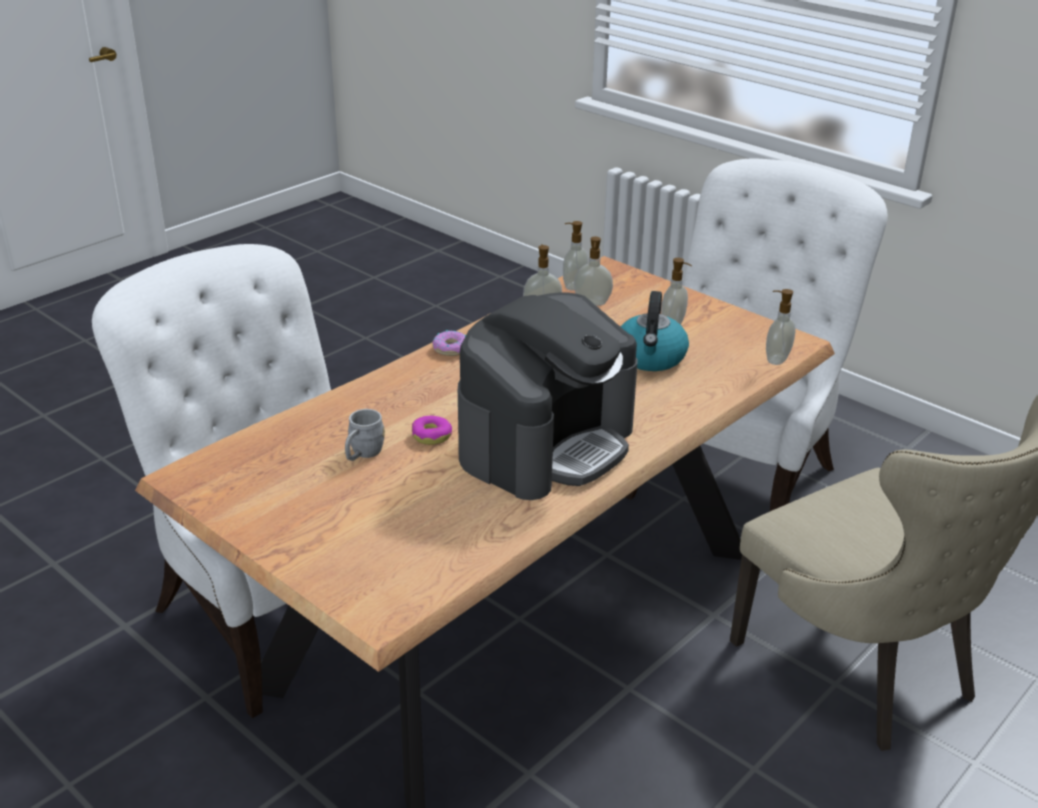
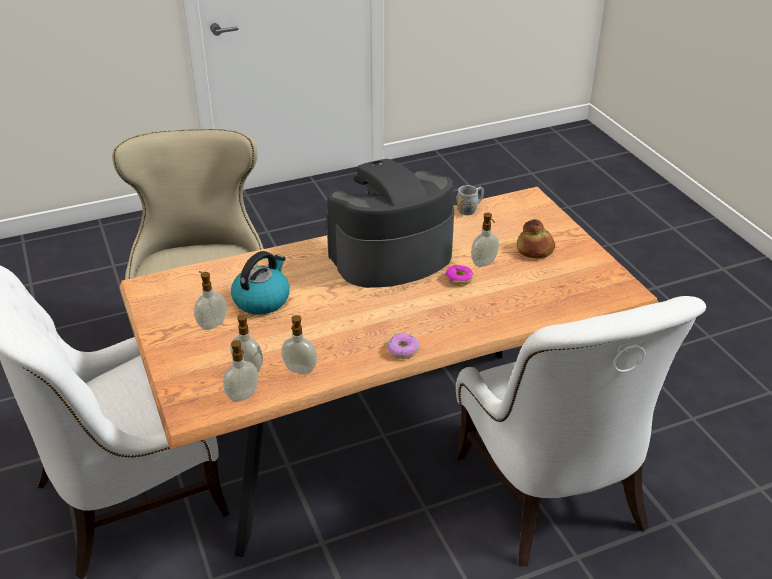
camera: 155 degrees left, 5 degrees up
grey mug [345,409,385,461] -> grey mug moved to [456,185,484,215]
soap dispenser [766,289,796,365] -> soap dispenser moved to [471,213,499,267]
none -> bread [517,219,555,258]

